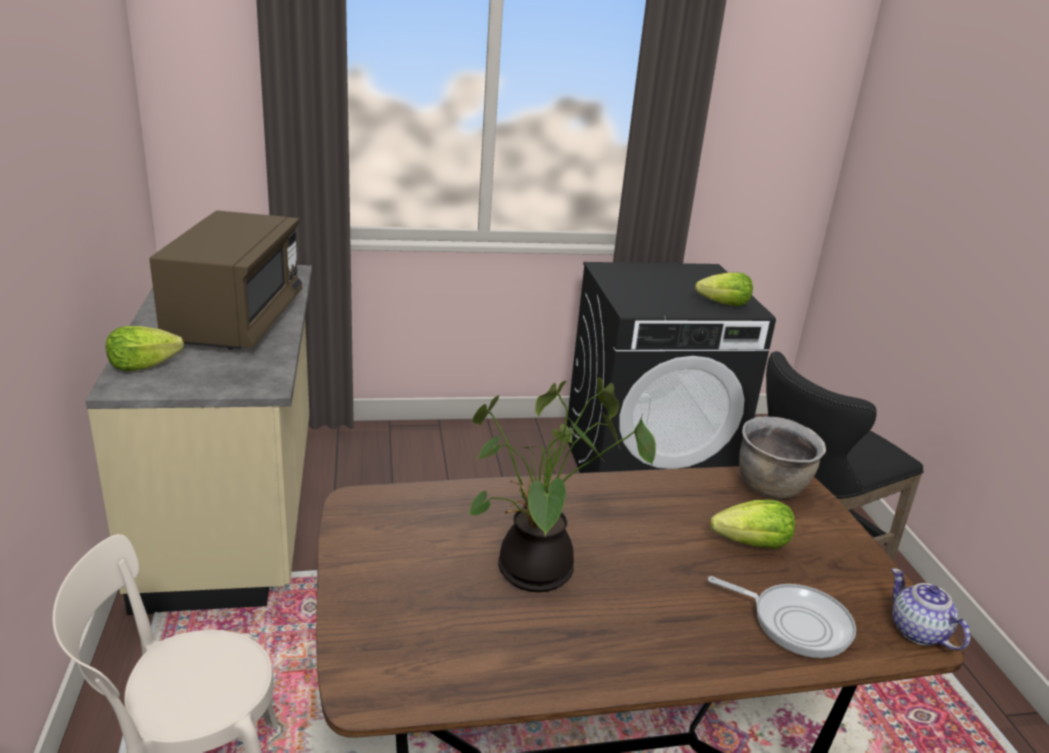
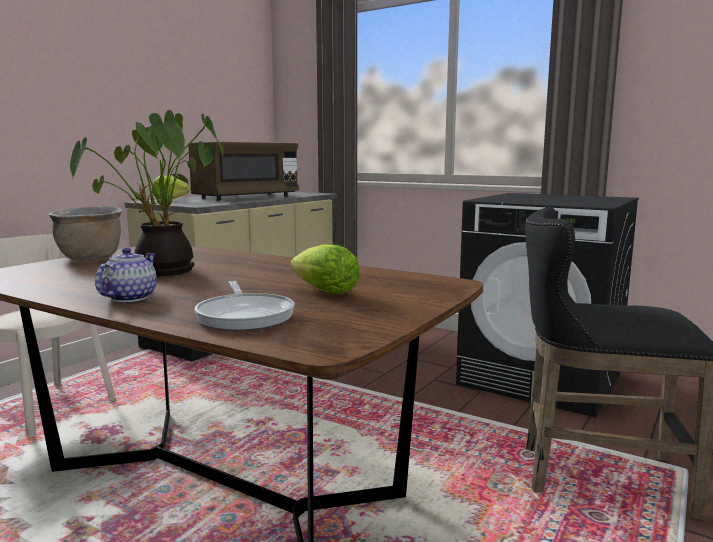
camera: 45 degrees right, 15 degrees down
lettuce [695,272,753,306] -> none
brown cooking pot [739,416,826,499] -> brown cooking pot moved to [49,206,122,260]
teapot [892,568,971,651] -> teapot moved to [95,247,157,302]

